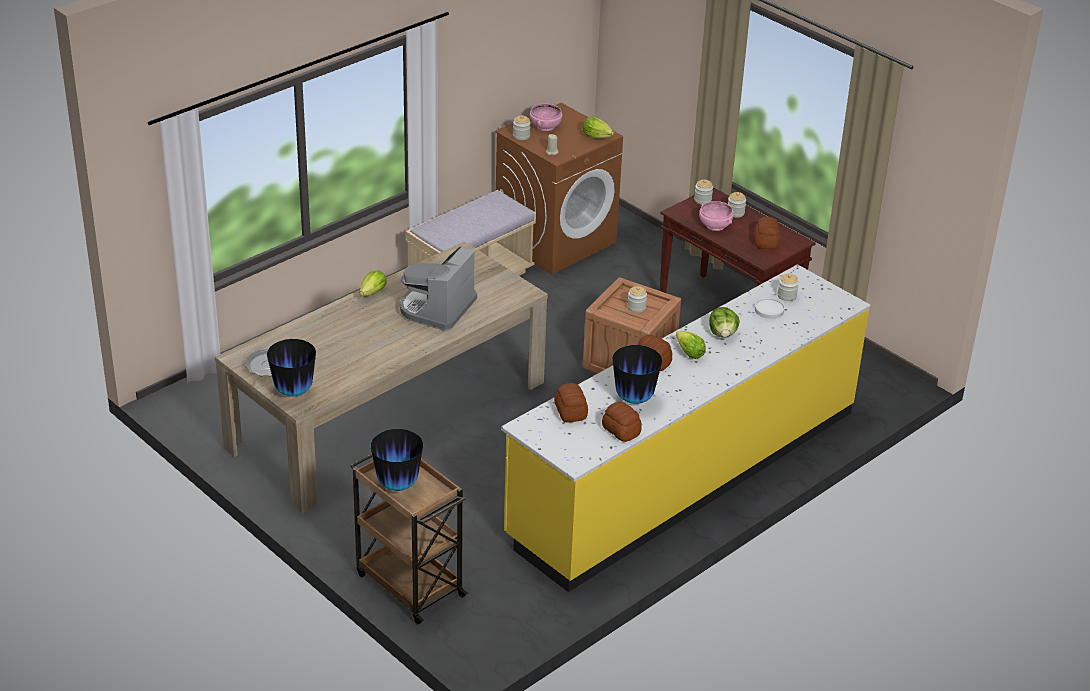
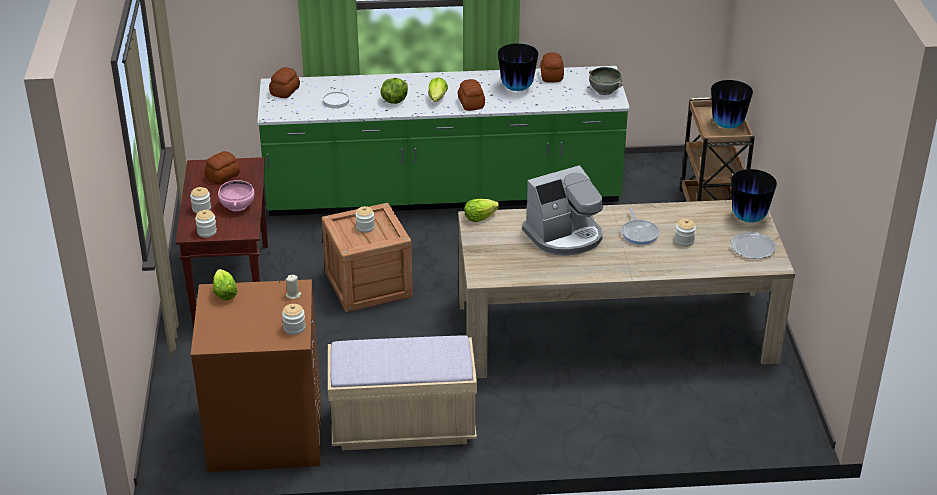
camera: 140 degrees left, 0 degrees up
lettuce [359,270,387,297] -> lettuce moved to [464,199,499,222]
yellow counter [501,264,871,592] -> green counter [257,66,630,216]
pink bowl [530,104,562,131] -> none
bread [554,383,588,423] -> bread moved to [269,67,300,98]
jar [778,273,799,301] -> jar moved to [675,219,696,247]
none -> grey bowl [589,67,623,95]
none -> frying pan [621,208,659,245]

